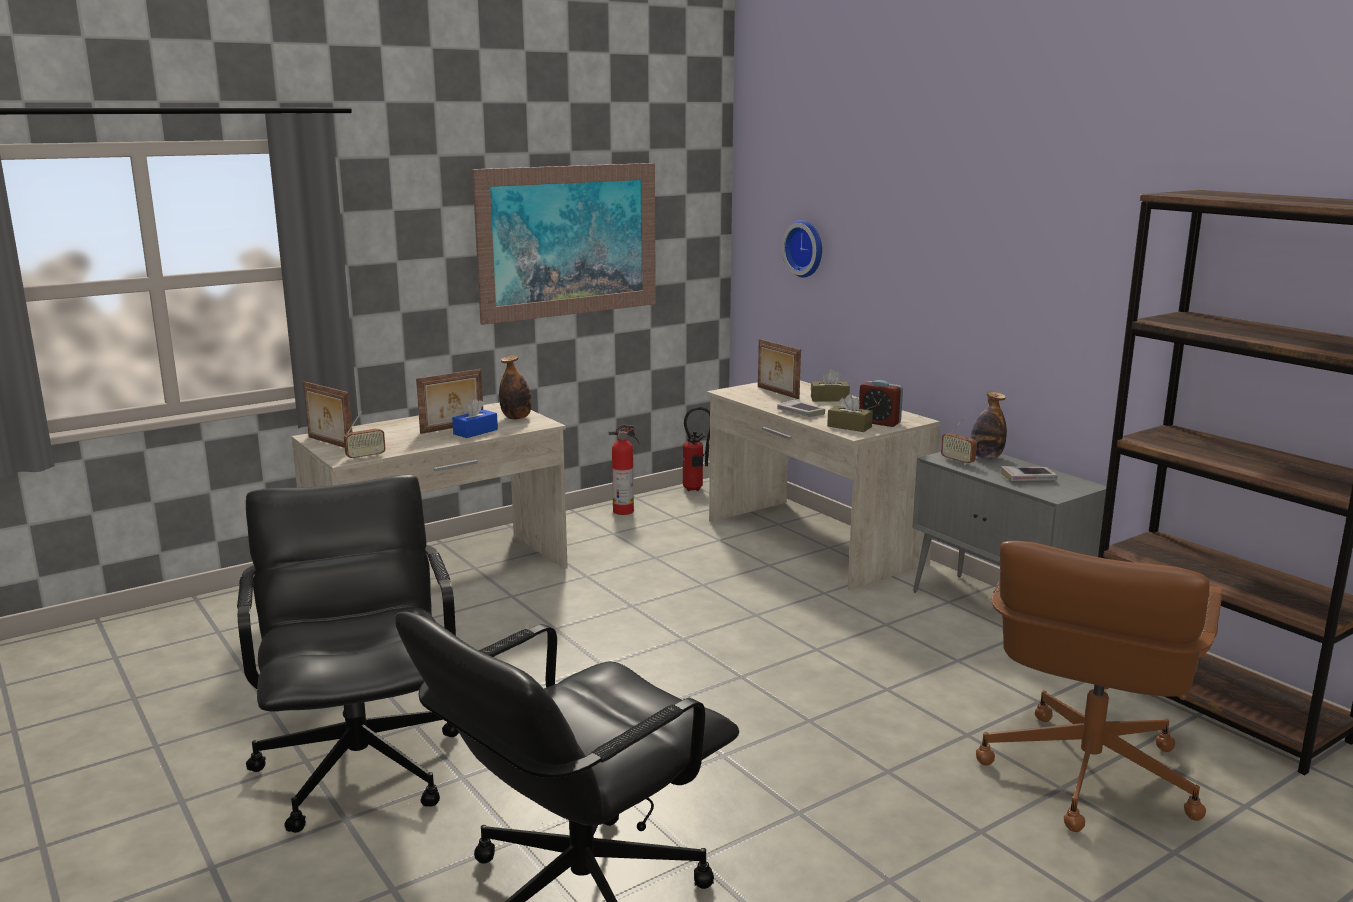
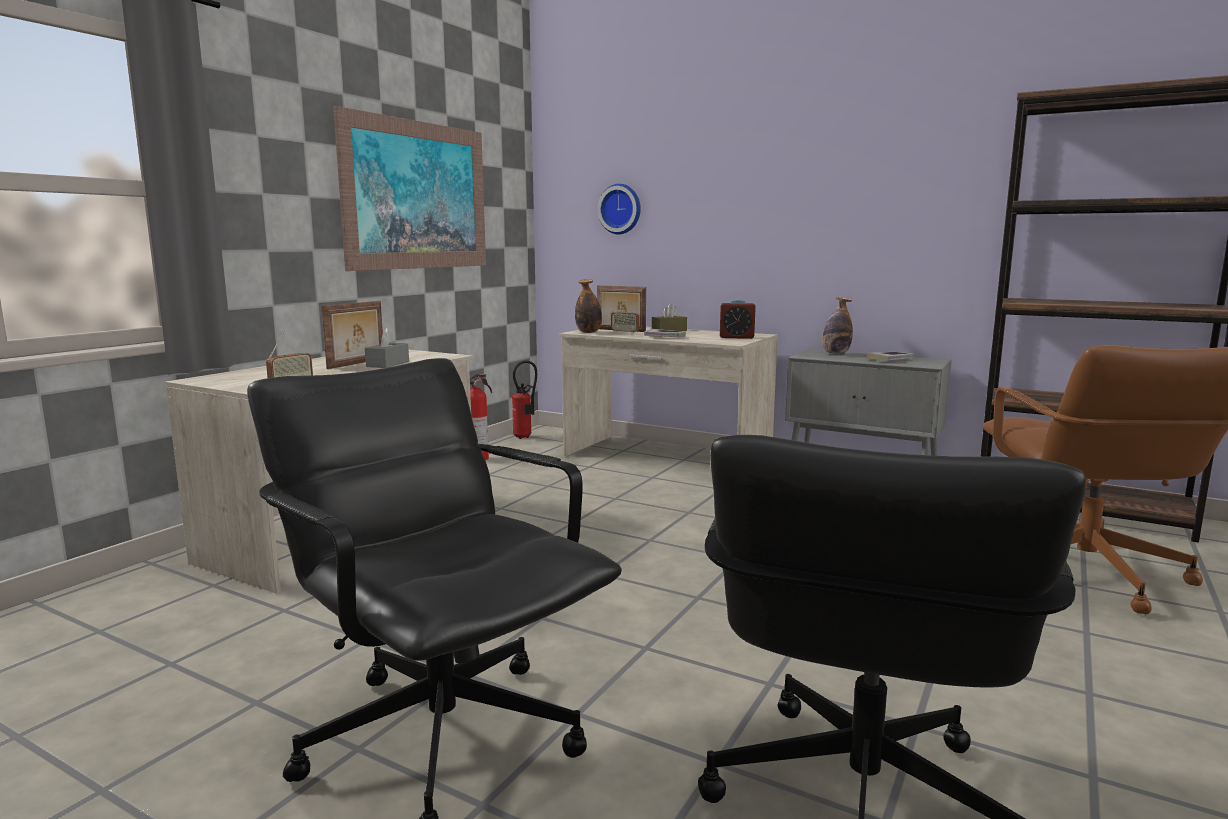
camera: 25 degrees left, 5 degrees down
picture frame [303,381,352,448] -> none
blue tissue box [452,399,498,438] -> grey tissue box [365,327,409,368]
bottle [499,355,532,420] -> bottle moved to [575,279,602,333]
brown tissue box [827,394,873,432] -> none
radio [941,417,977,465] -> radio moved to [611,298,639,334]

